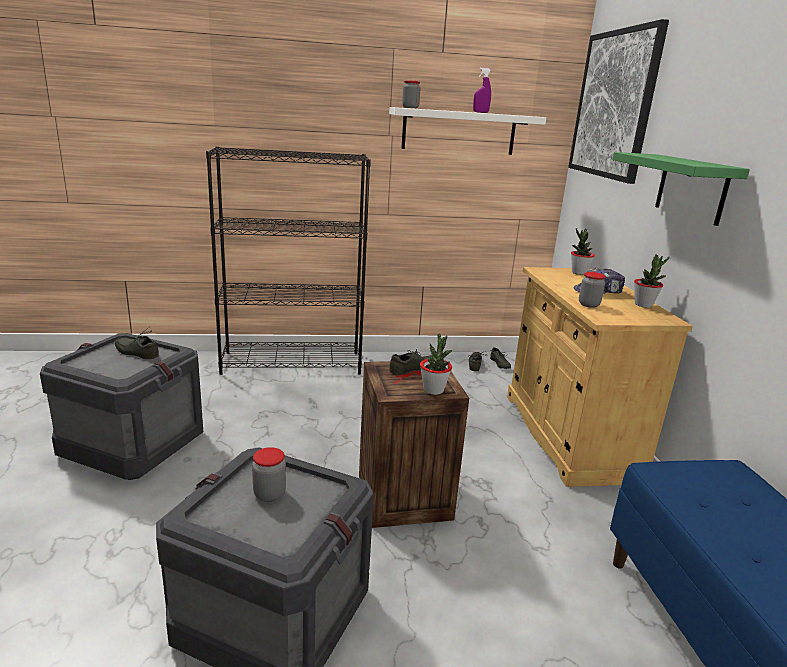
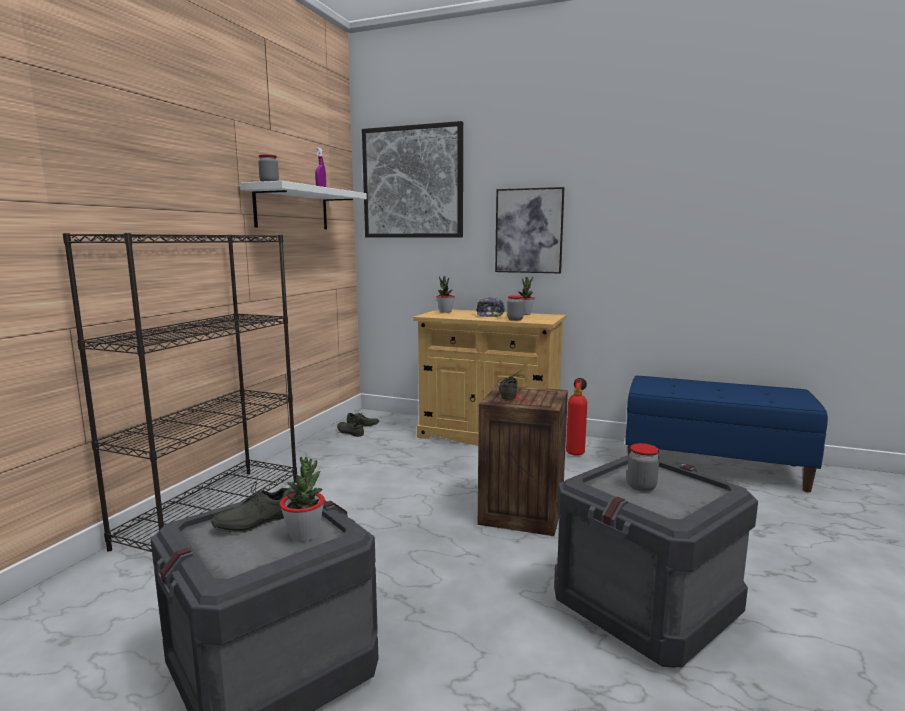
camera: 60 degrees left, 10 degrees down
potted plant [420,333,452,395] -> potted plant moved to [280,456,325,542]
green shelf [613,152,750,226] -> picture [495,187,564,273]
none -> fire extinguisher [566,378,587,456]

